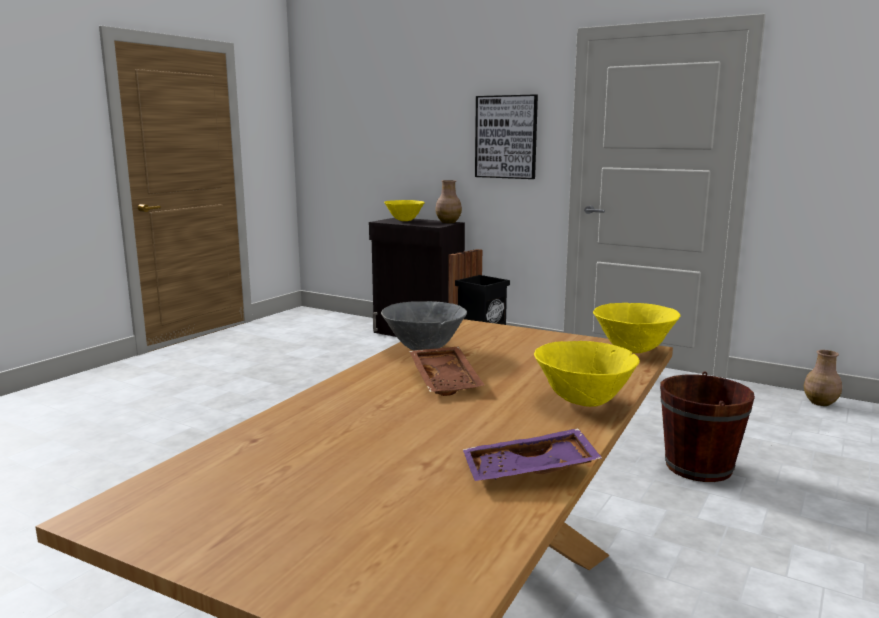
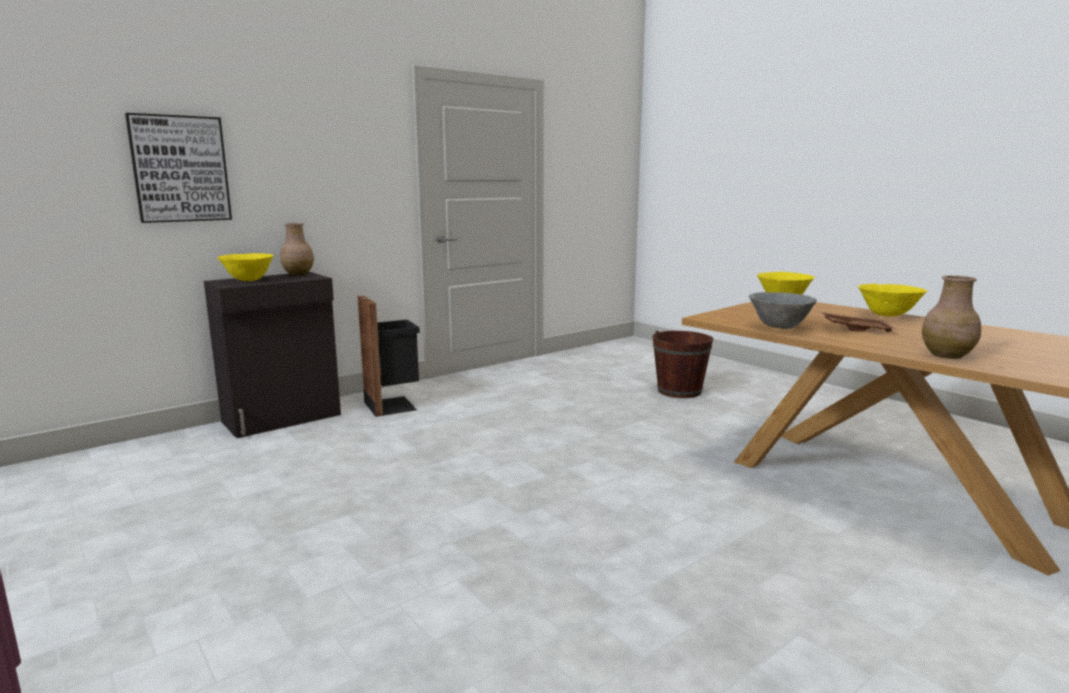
camera: 70 degrees left, 0 degrees up
purple tray [463,428,602,481] -> none
picture [475,94,538,179] -> picture moved to [125,113,232,223]
brown vase [804,350,842,406] -> brown vase moved to [922,276,981,359]

